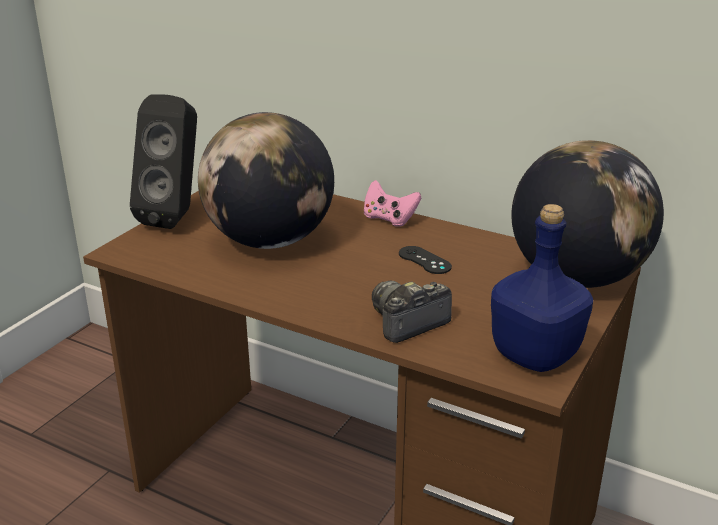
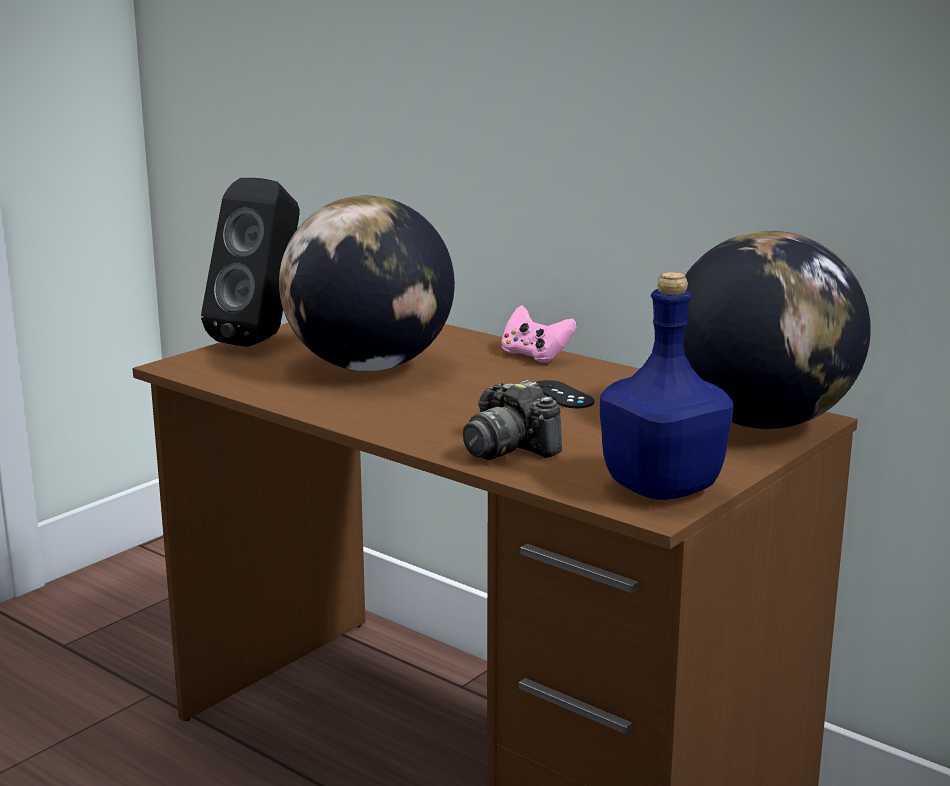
camera: 10 degrees right, 10 degrees down
camera [372,281,452,343] -> camera turned 105 degrees counterclockwise [463,380,562,460]

